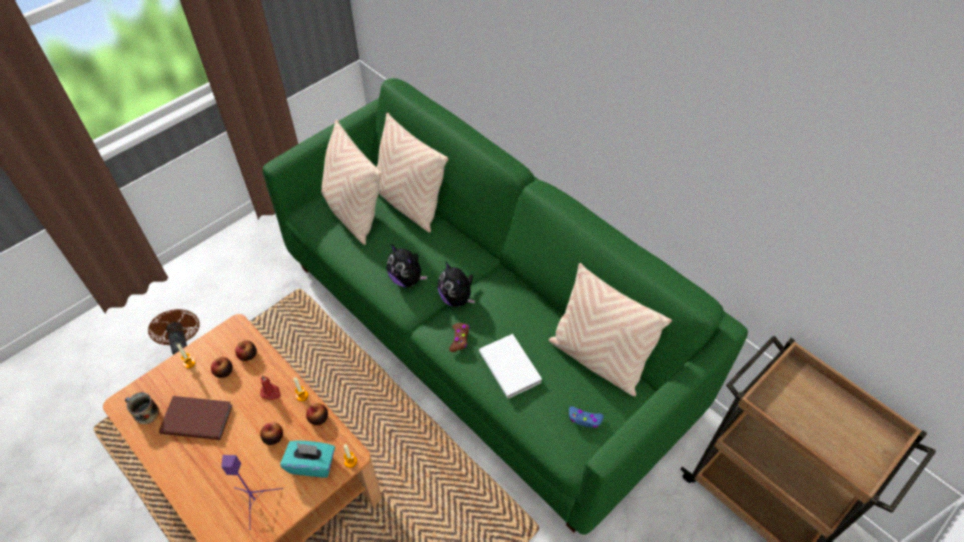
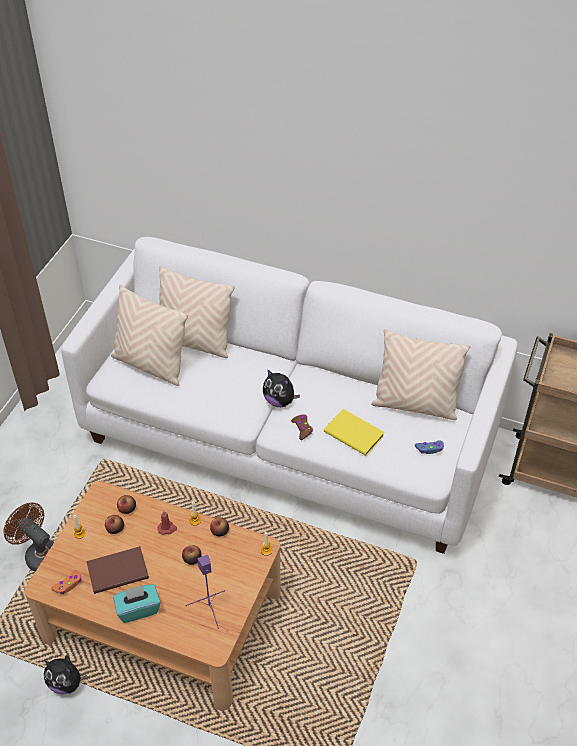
camera: 25 degrees left, 5 degrees down
mug [125,392,159,424] -> orange game controller [51,570,82,594]
green sofa [263,78,748,535] -> white sofa [61,237,518,554]
turquoise tissue box [280,441,335,478] -> turquoise tissue box moved to [113,584,160,623]
plush toy [387,244,427,287] -> plush toy moved to [44,655,87,695]
white book [479,334,542,399] -> yellow book [324,409,384,456]

